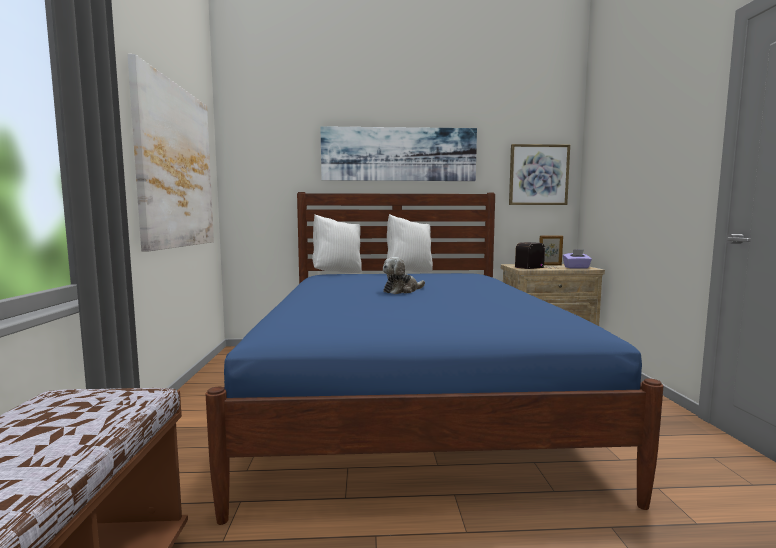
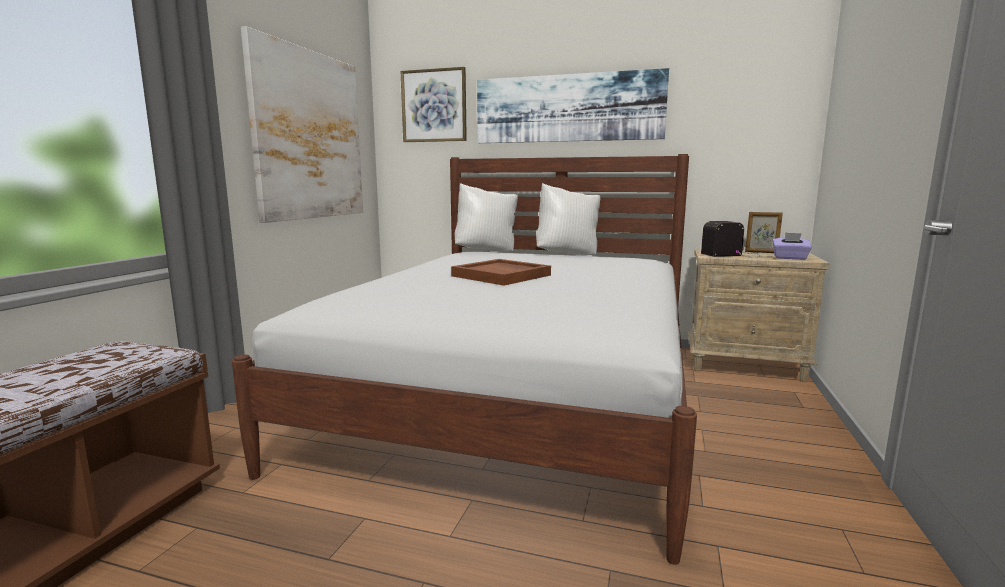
camera: 20 degrees right, 5 degrees up
blue bed [206,192,664,525] -> white bed [232,154,697,565]
plush toy [383,257,425,294] -> brown tray [451,259,551,286]
picture [509,144,570,205] -> picture moved to [401,67,467,142]

